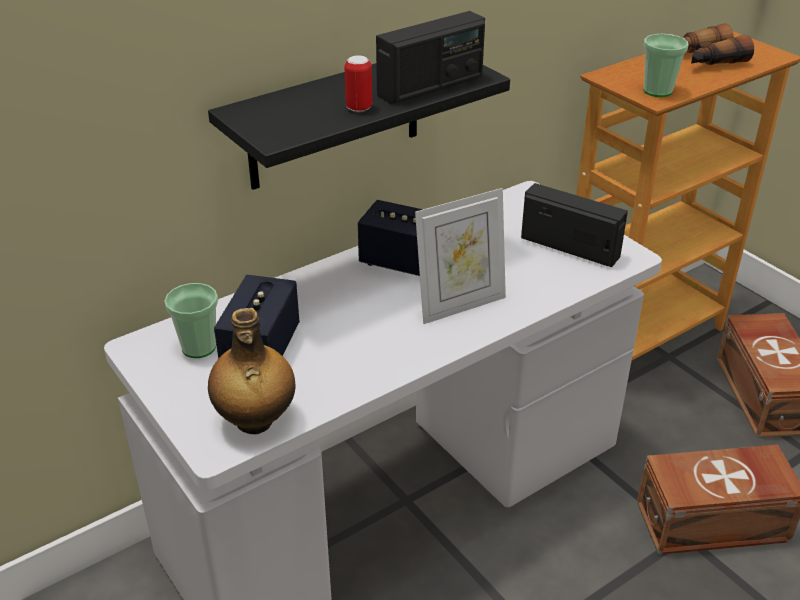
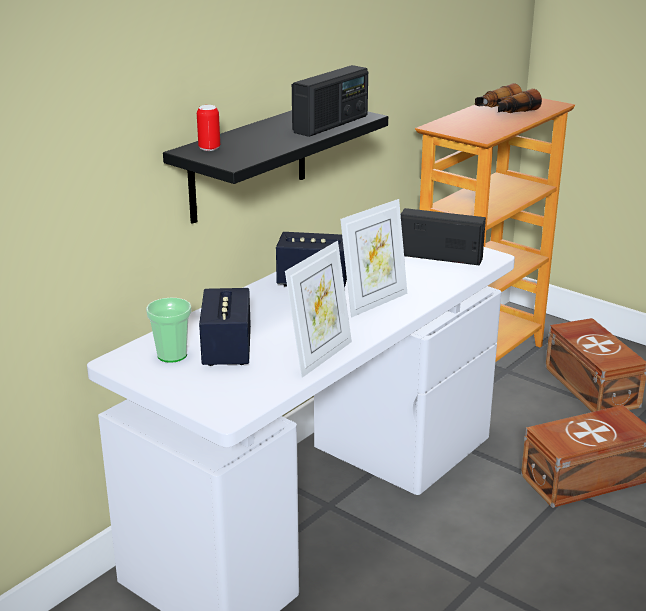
camera: 15 degrees left, 10 degrees down
bottle [208,308,295,434] -> none
can [344,55,372,112] -> can moved to [197,105,220,151]
cup [643,34,688,97] -> none
none -> picture frame [285,241,352,378]

